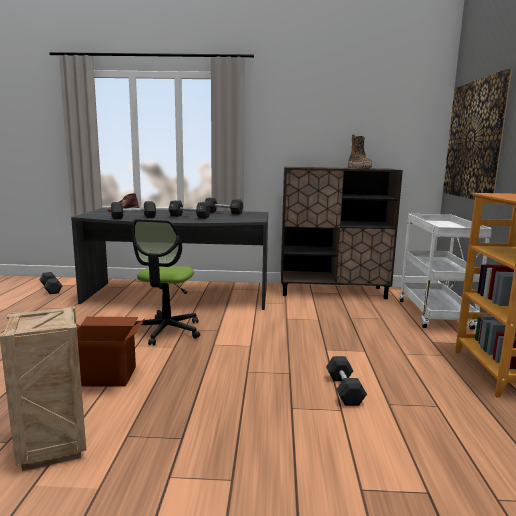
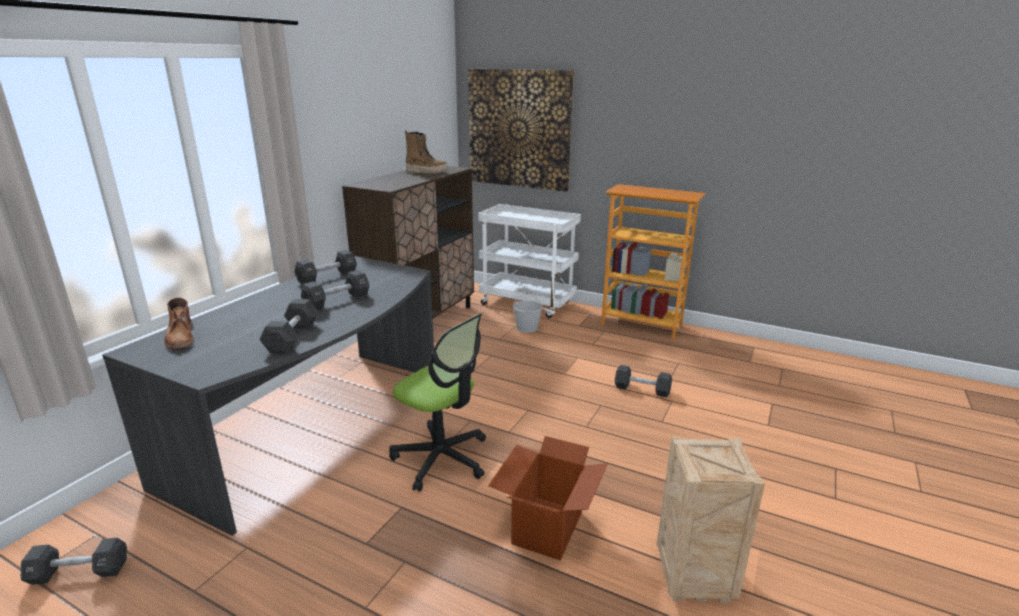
camera: 65 degrees left, 10 degrees up
none -> white bucket [513,293,542,333]

